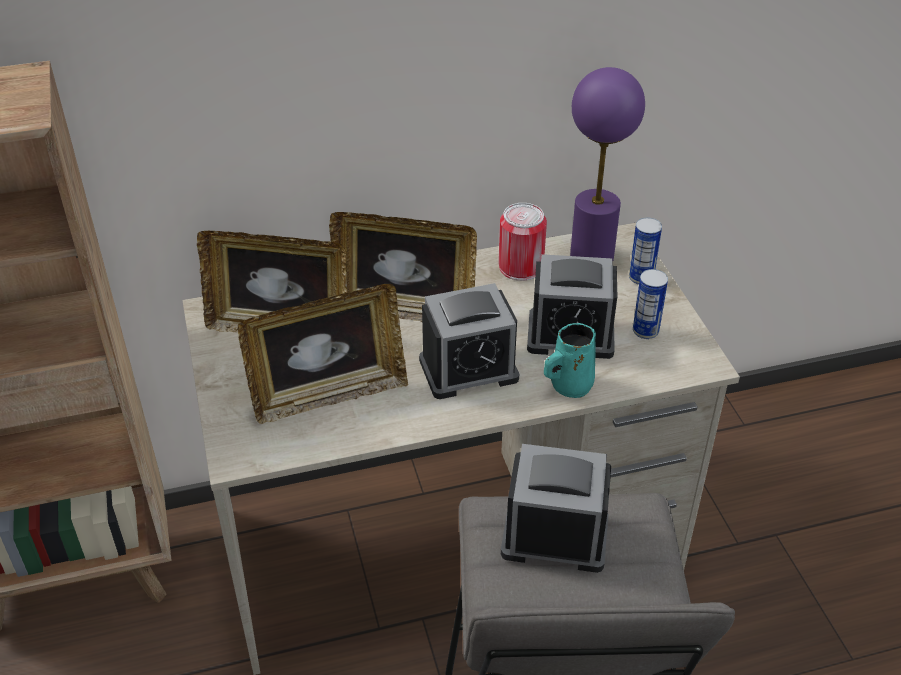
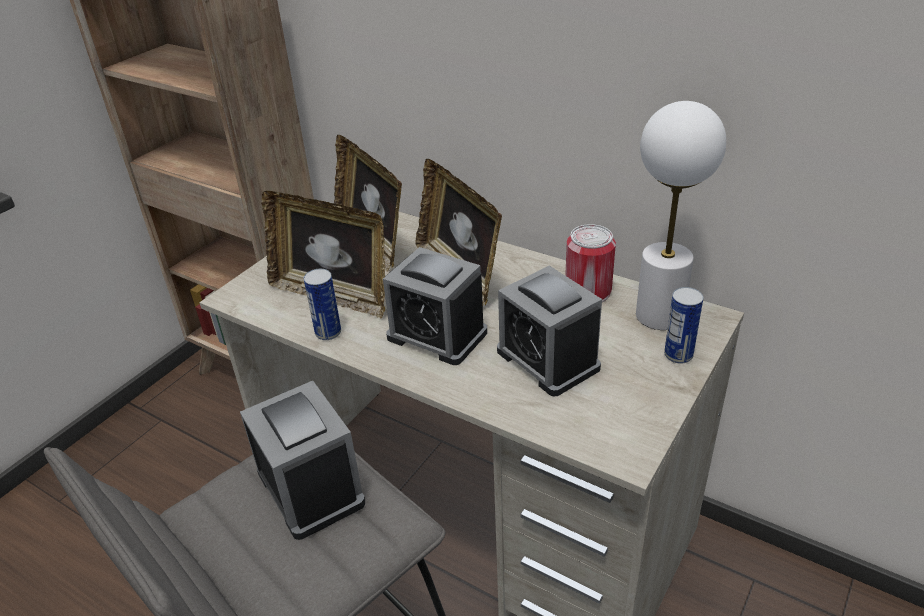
camera: 50 degrees right, 5 degrees down
turquoise mug [544,323,596,398] -> none
purple table lamp [570,67,645,260] -> white table lamp [636,101,726,330]
can [633,269,668,339] -> can moved to [304,269,341,340]

